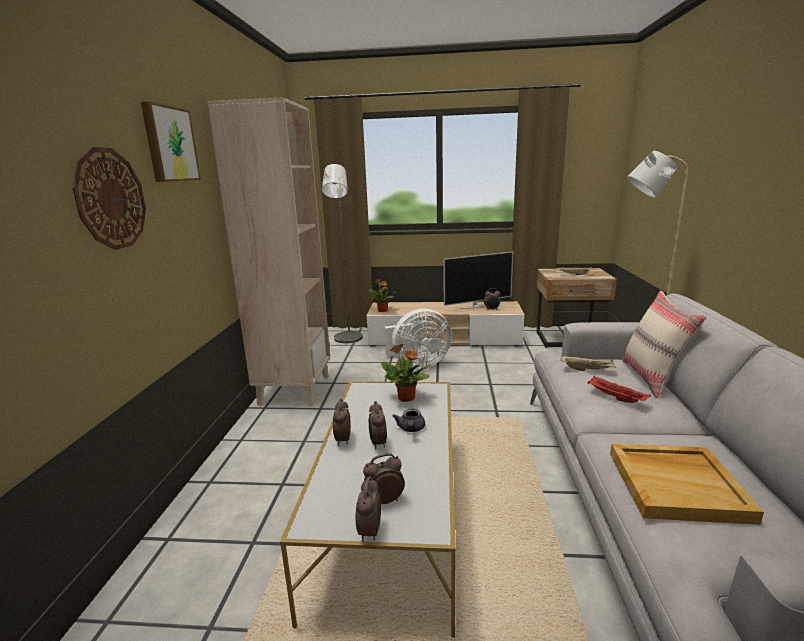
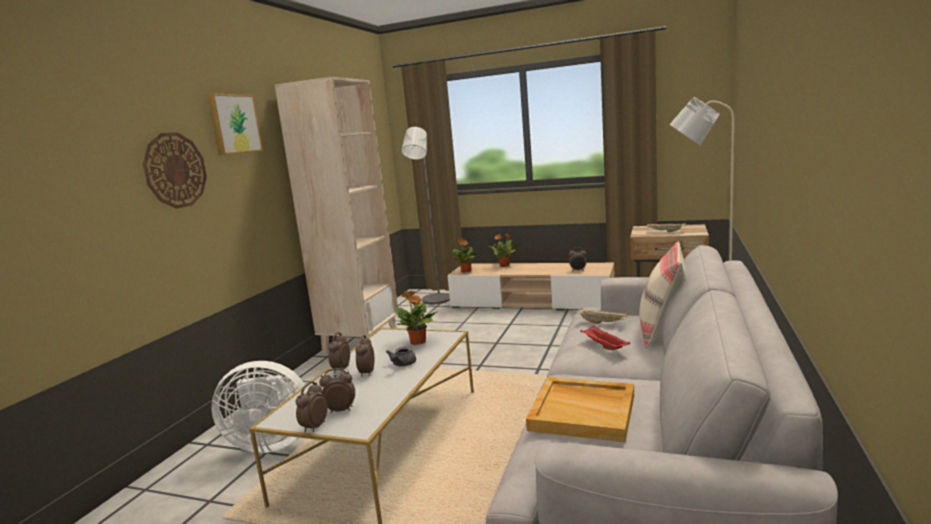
camera: 15 degrees right, 5 degrees down
white fan [384,309,452,369] -> white fan moved to [211,361,305,453]
television [443,252,513,309] -> none
none -> potted plant [488,234,518,267]

